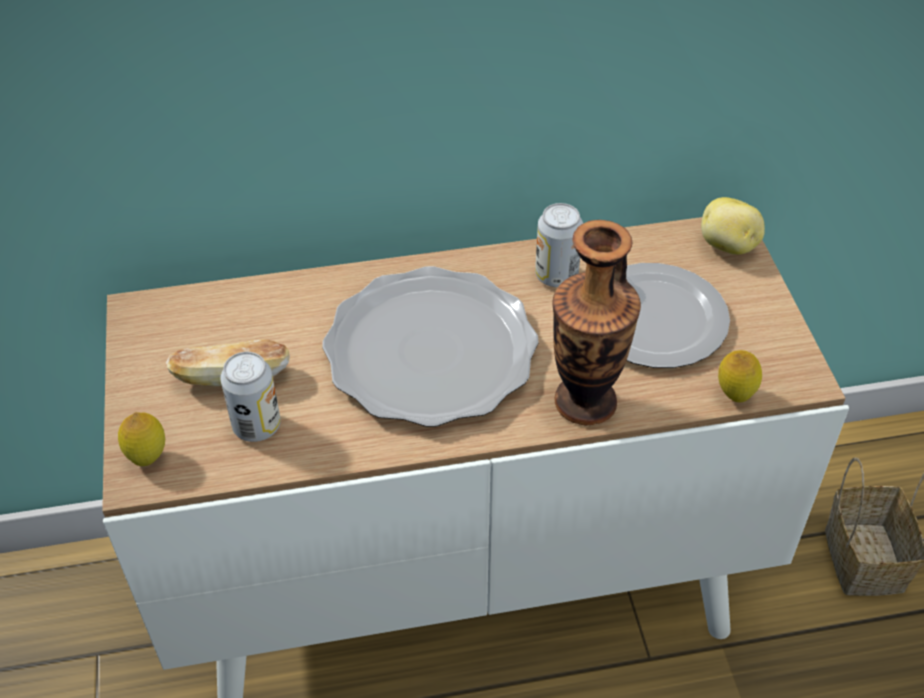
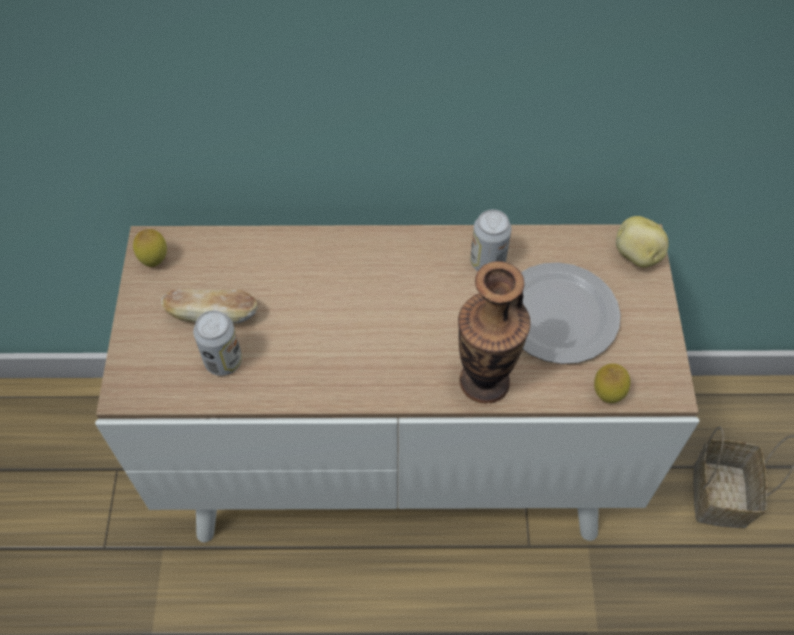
camera: 10 degrees right, 10 degrees up
lemon [118,412,165,466] -> lemon moved to [133,229,167,267]
plate [322,266,538,427] -> none

